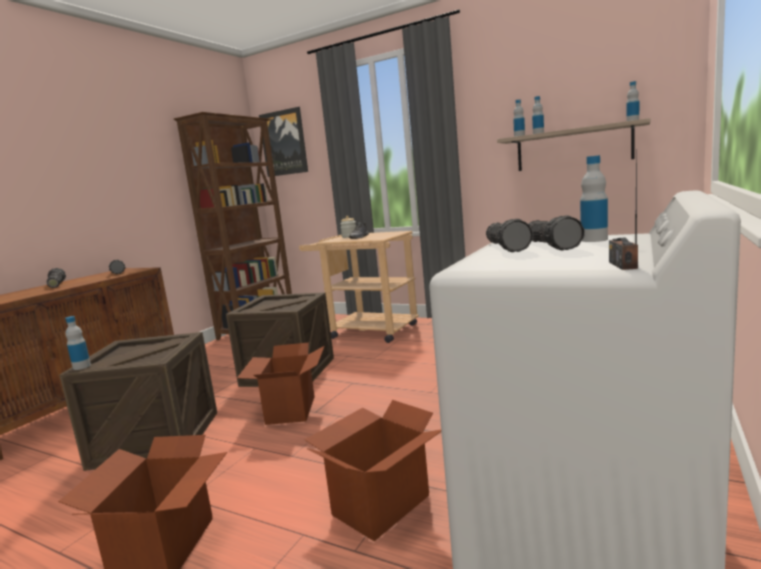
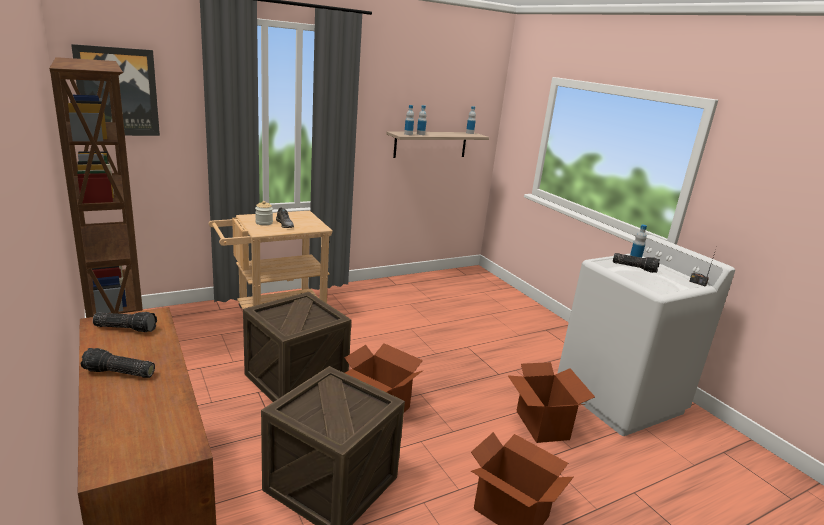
camera: 60 degrees left, 10 degrees up
bottle [65,316,91,370] -> none
flashlight [486,219,533,252] -> none

